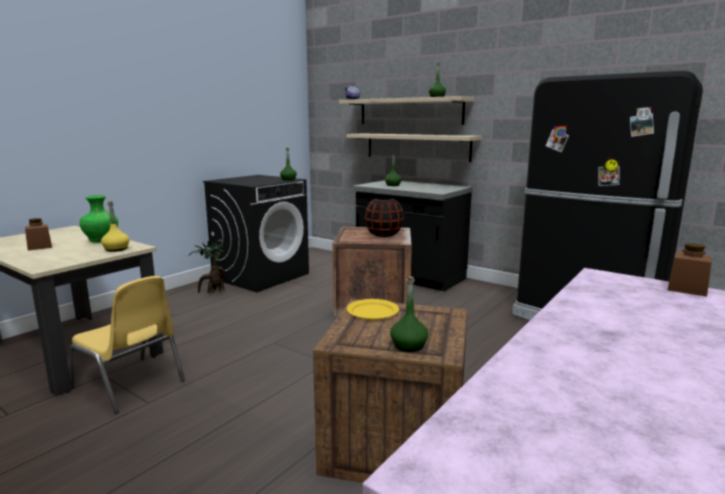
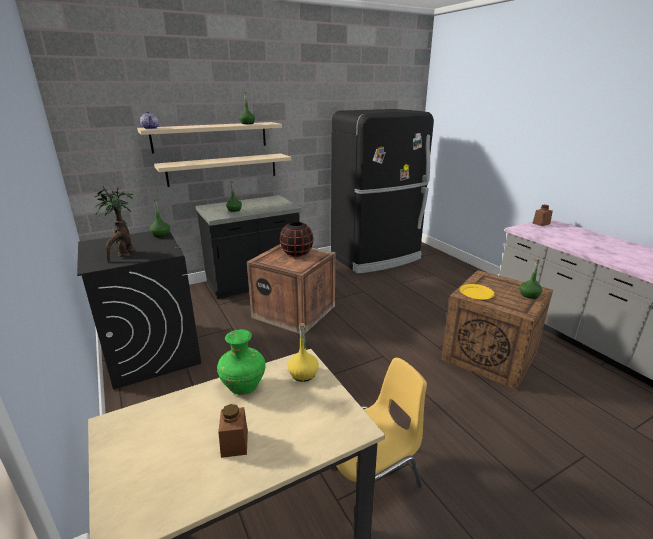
camera: 65 degrees left, 10 degrees up
potted plant [188,238,226,294] -> potted plant moved to [95,186,135,262]

